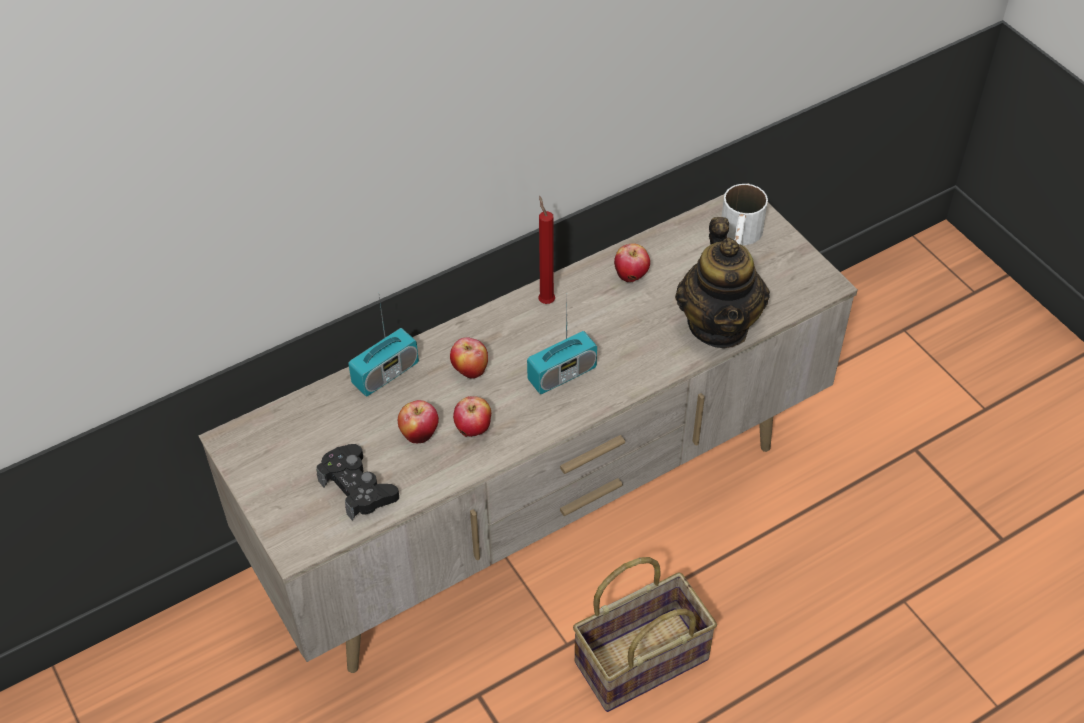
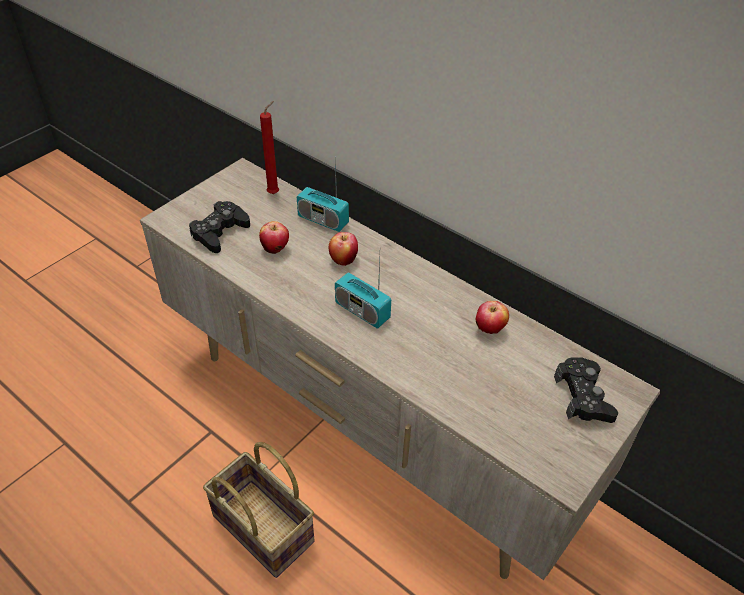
camera: 70 degrees right, 5 degrees down
apple [453,396,491,437] -> none
red candle [538,196,555,304] -> red candle moved to [260,101,279,194]
teapot [675,217,770,348] -> none
white mug [722,184,768,245] -> black game controller [554,357,618,423]

